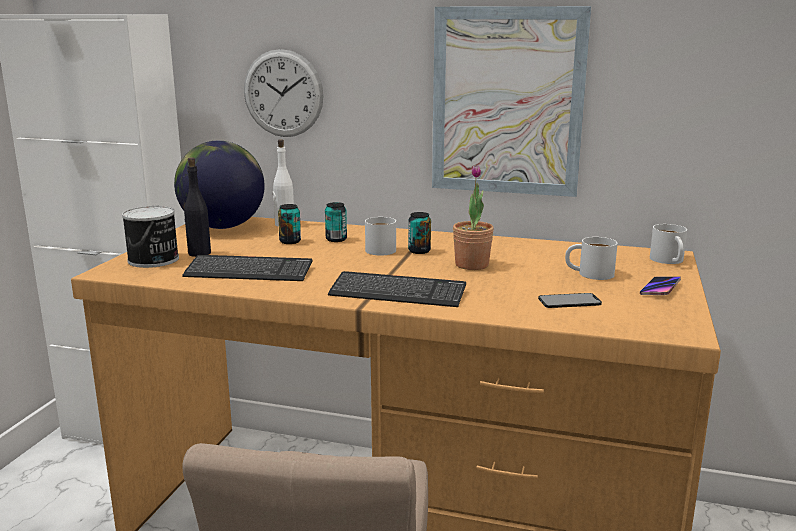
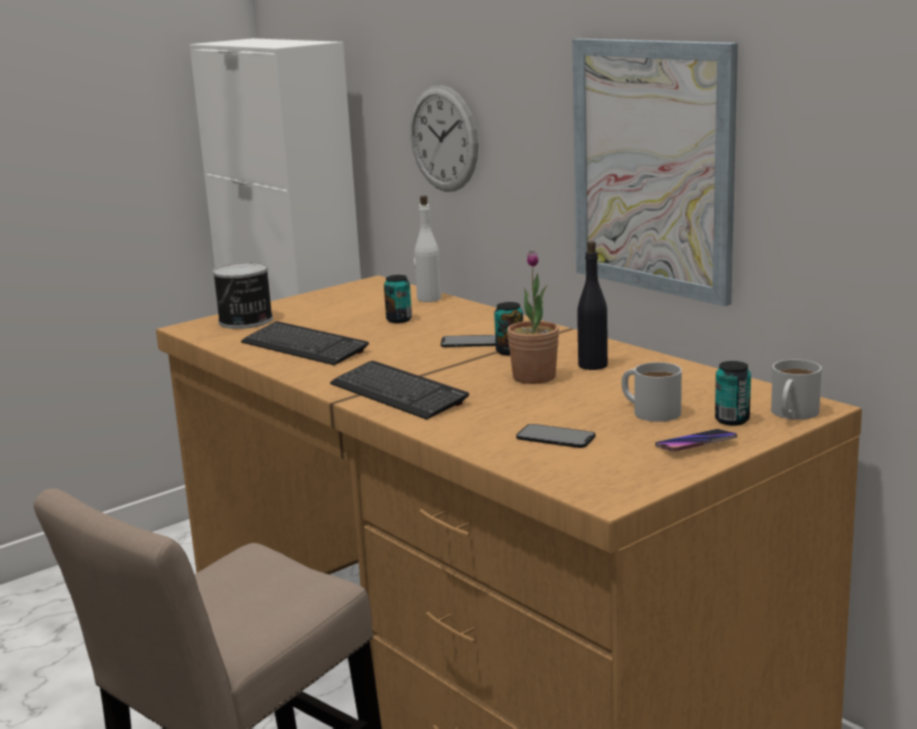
camera: 35 degrees right, 0 degrees up
globe [174,141,265,229] -> none
black bottle [184,157,211,257] -> black bottle moved to [577,241,608,370]
can [325,202,347,242] -> can moved to [715,361,751,426]
white mug [365,217,396,255] -> phone [441,335,496,347]

